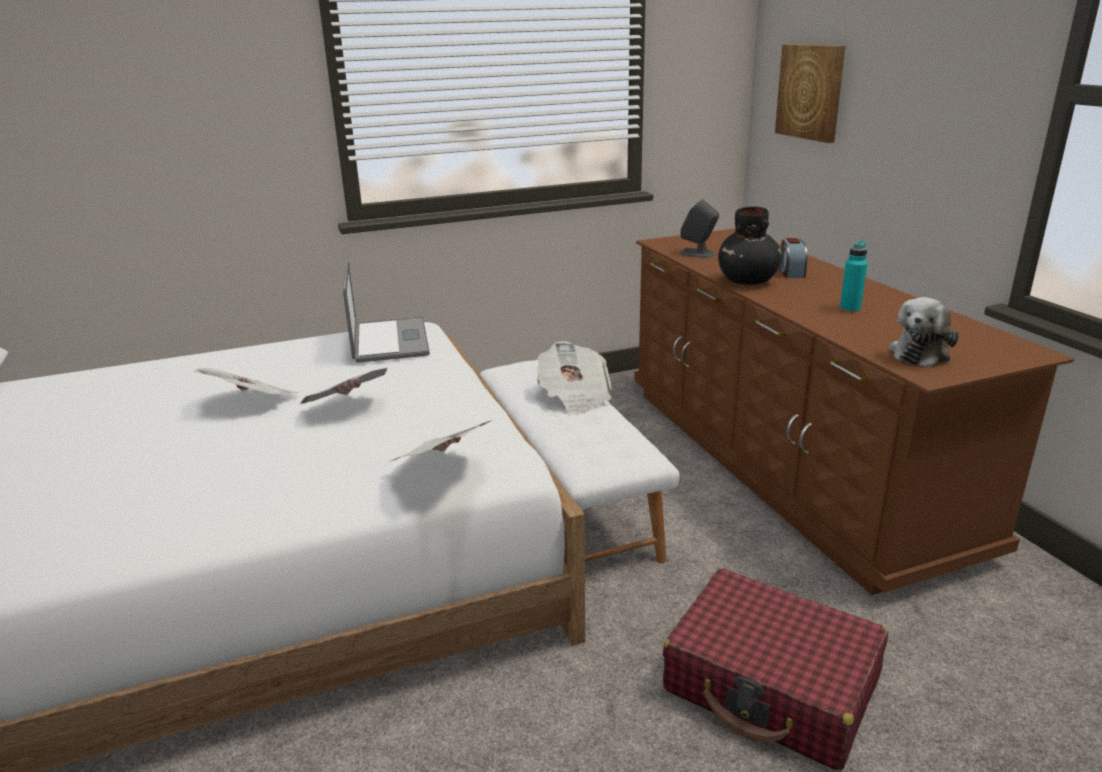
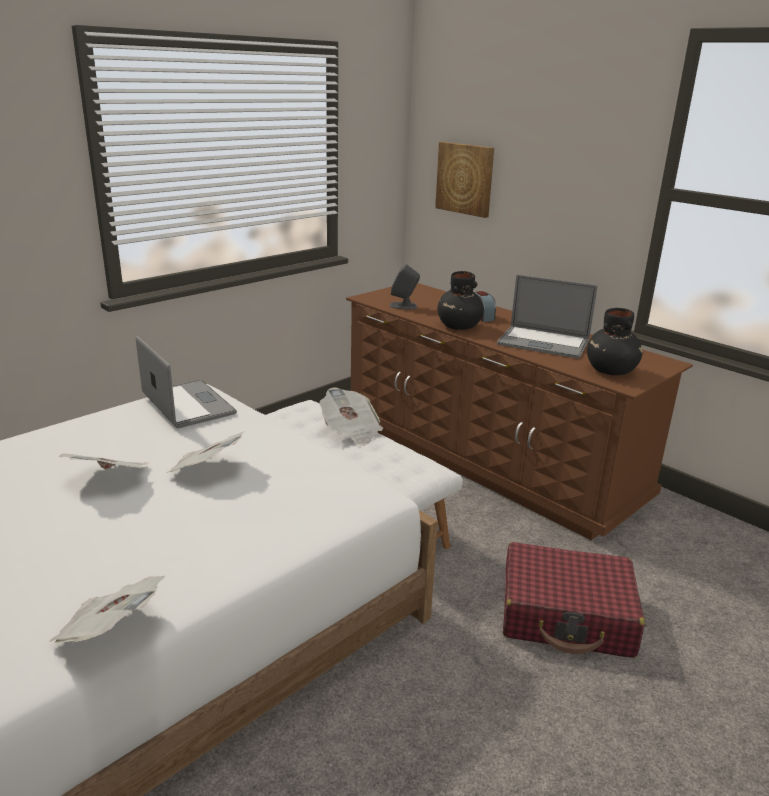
camera: 25 degrees left, 0 degrees up
newspaper [388,420,492,462] -> newspaper moved to [49,576,165,643]
turquoise bottle [840,241,868,312] -> laptop [497,275,597,359]
plush toy [889,297,959,368] -> black vase [587,308,643,375]

